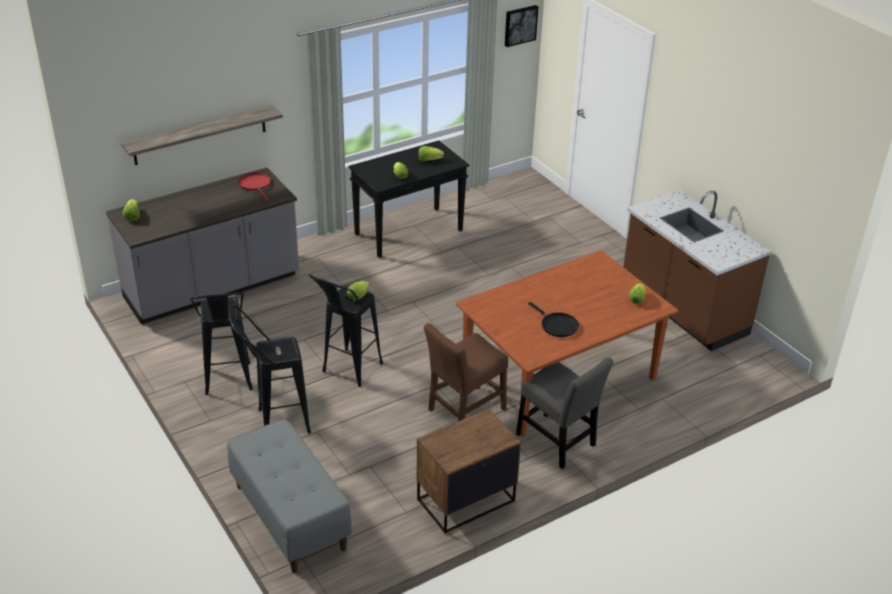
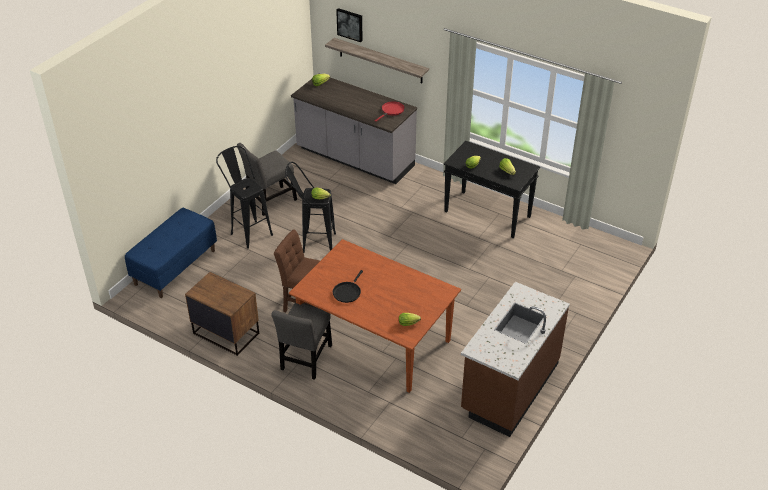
camera: 65 degrees right, 5 degrees up
black stool [190,292,253,395] -> grey chair [237,143,297,216]
grey bench [227,419,352,573] -> blue bench [125,208,217,298]
picture [505,5,538,47] -> picture moved to [336,8,363,42]

